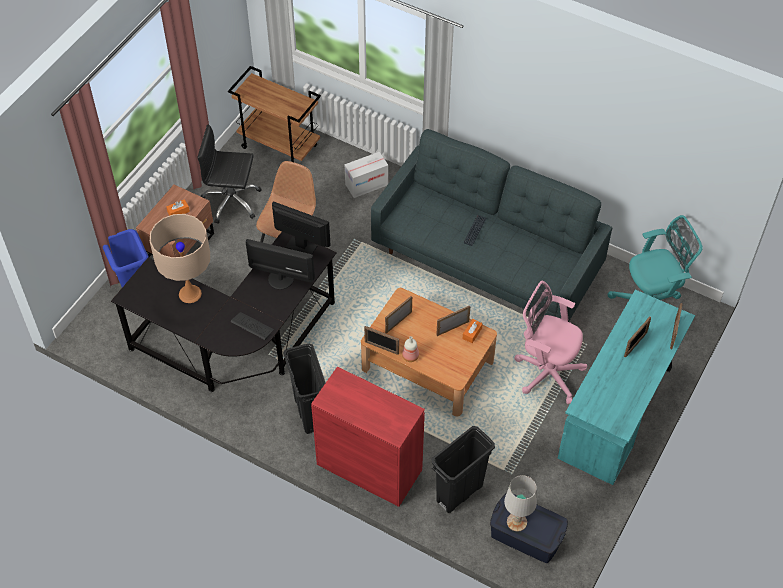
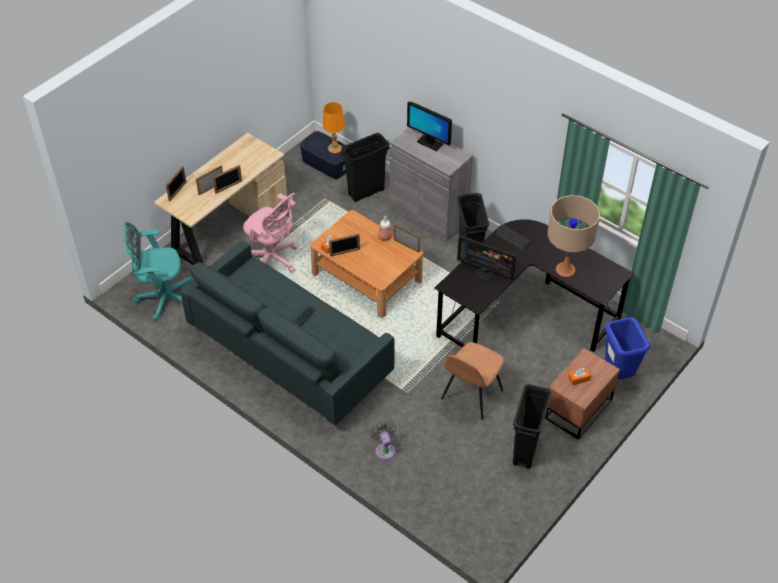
camera: 170 degrees left, 5 degrees down
black office chair [197,124,262,224] -> black trash can [513,384,552,469]
brown cart [228,66,321,162] -> none
monitor [272,201,331,254] -> monitor moved to [407,101,452,151]
red cabinet [311,366,425,507] -> grey cabinet [390,127,473,242]
cardboard box [345,152,388,198] -> grey fan [370,421,396,460]
picture frame [385,296,412,334] -> picture frame moved to [213,165,242,194]
white table lamp [504,475,537,531] -> orange table lamp [323,102,345,153]
turquoise desk [557,289,695,485] -> beige desk [154,133,287,265]

